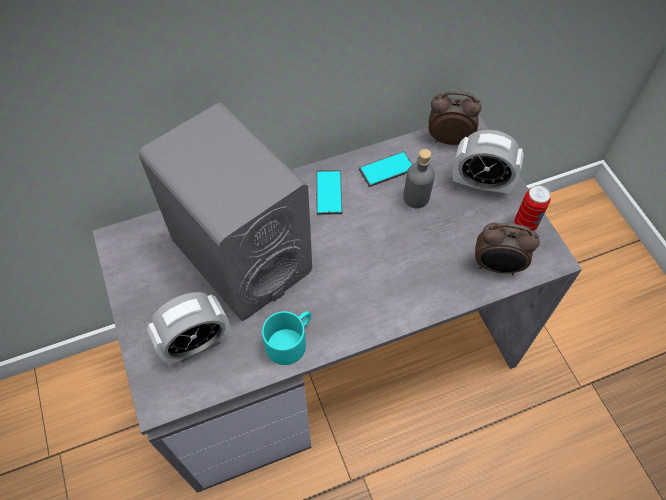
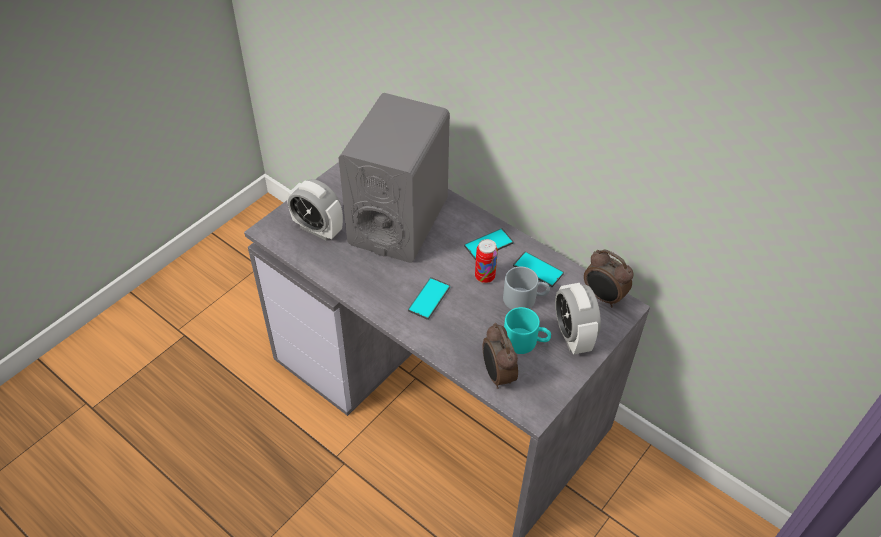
camera: 60 degrees right, 10 degrees down
turquoise mug [262,311,311,365] -> turquoise mug moved to [504,307,551,354]
grey bottle [403,149,435,208] -> grey mug [503,266,550,310]
alarm clock [429,91,481,145] -> alarm clock turned 150 degrees clockwise [584,250,634,308]
can [514,185,551,231] -> can moved to [475,239,498,283]
none -> phone [408,277,450,320]

